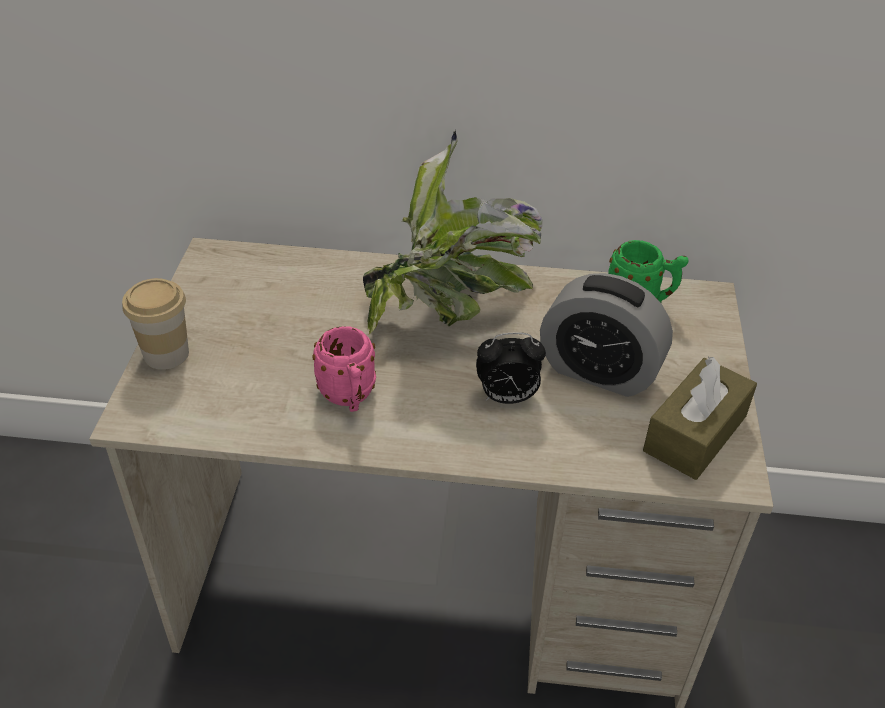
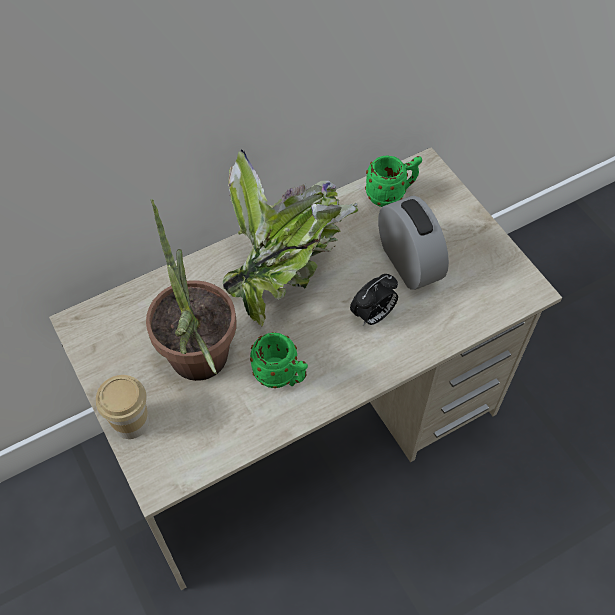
camera: 35 degrees left, 15 degrees up
pink mug [312,326,376,412] -> green mug [250,332,308,388]
alarm clock [540,273,673,397] -> alarm clock turned 105 degrees counterclockwise [378,196,449,290]
brown tissue box [643,357,757,480] -> none
none -> potted plant [146,199,237,381]

